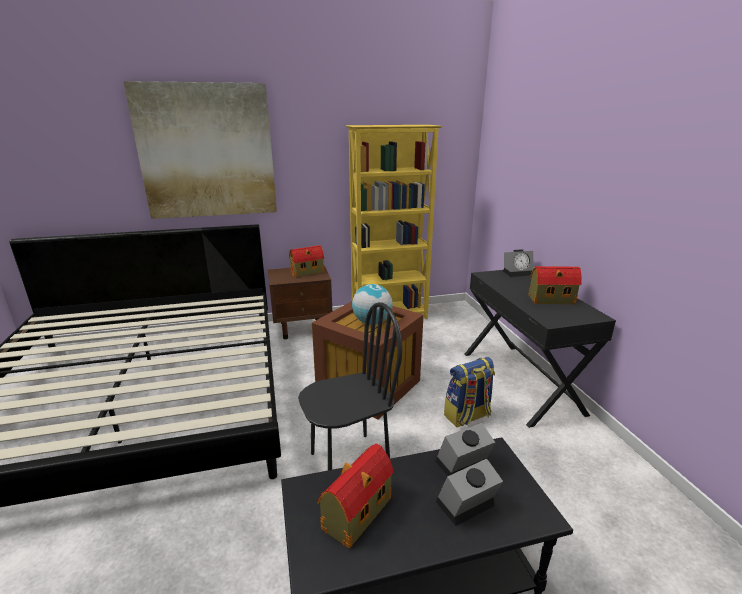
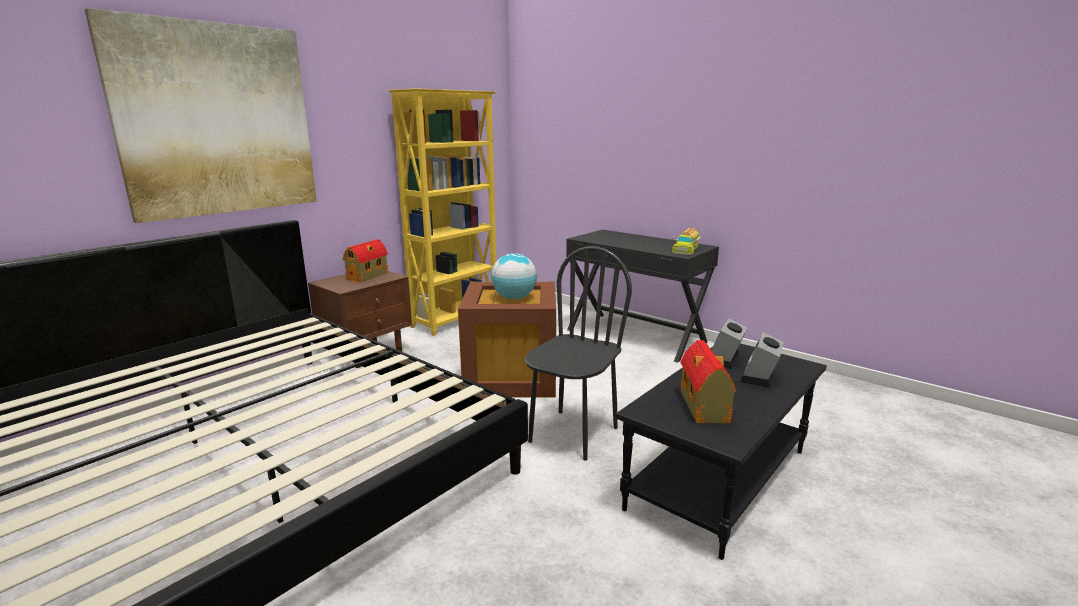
camera: 35 degrees left, 5 degrees down
backpack [444,357,495,427] -> none
alarm clock [503,249,533,277] -> none
toy house [528,266,582,304] -> none
none -> toy truck [672,228,701,255]

